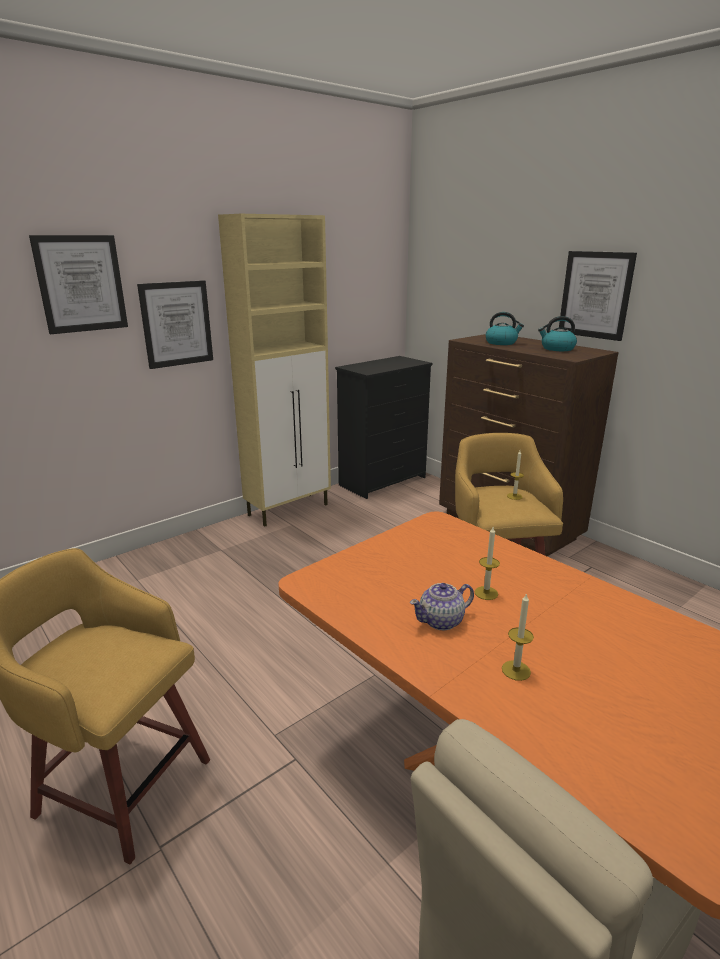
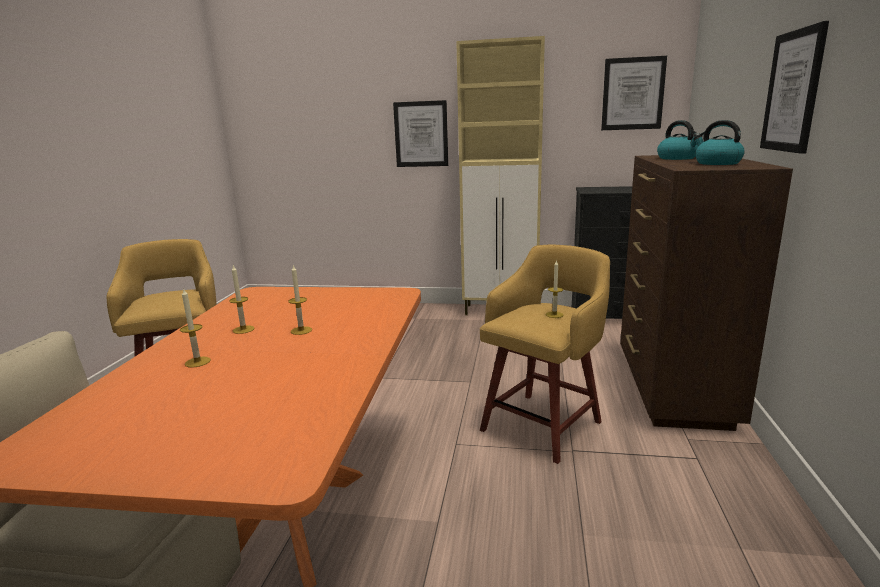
camera: 50 degrees right, 5 degrees down
picture [29,235,128,334] -> picture moved to [601,56,667,130]
teapot [410,583,474,630] -> candle [229,266,255,334]

